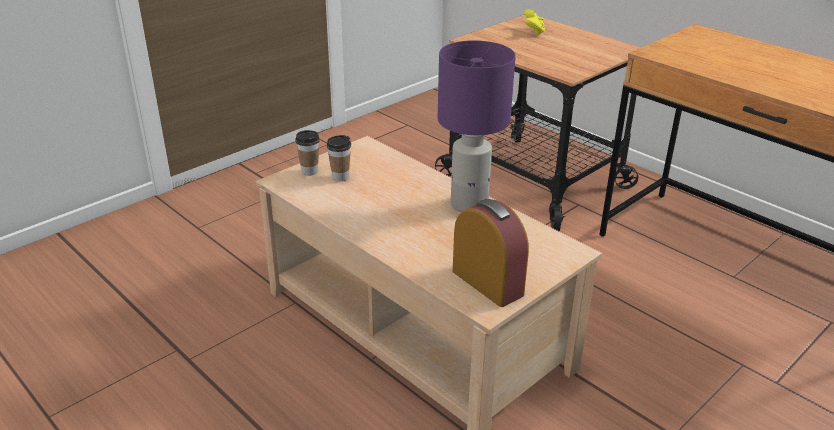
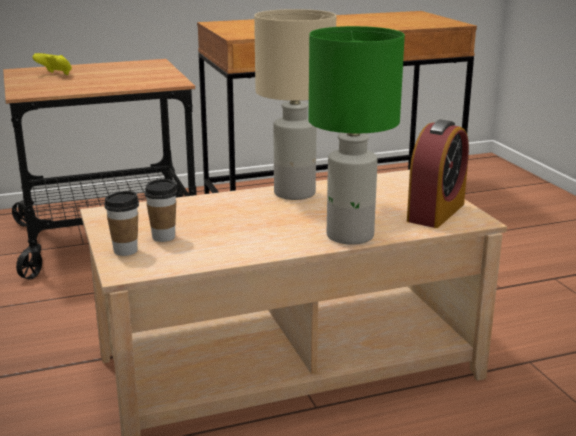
camera: 65 degrees left, 10 degrees down
purple table lamp [438,40,516,212] -> beige table lamp [254,9,336,200]
alarm clock [453,199,529,307] -> alarm clock turned 135 degrees clockwise [407,119,469,228]
none -> green table lamp [309,26,405,245]

